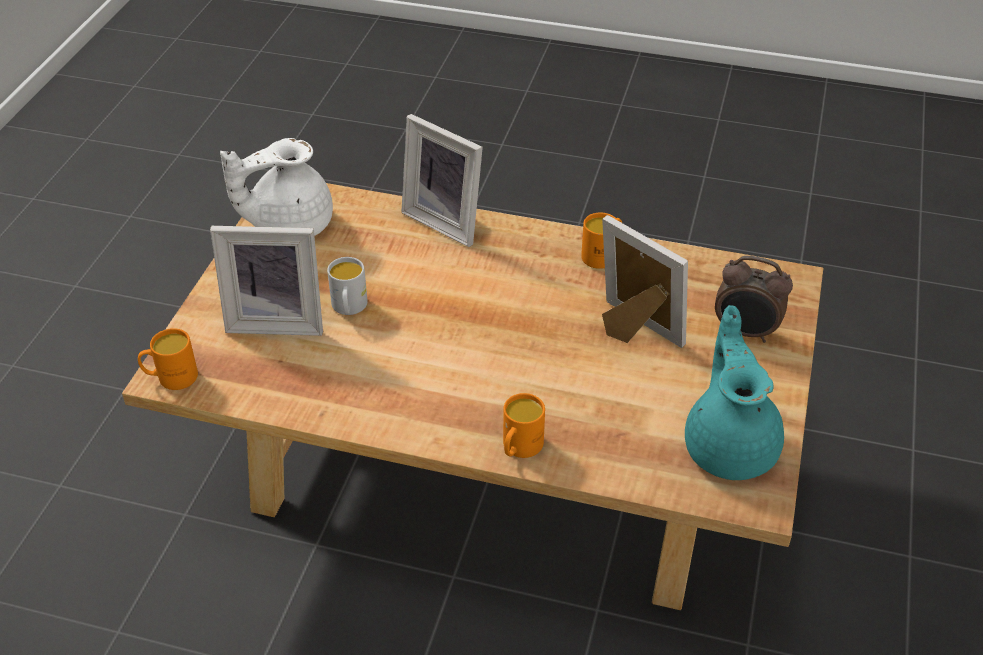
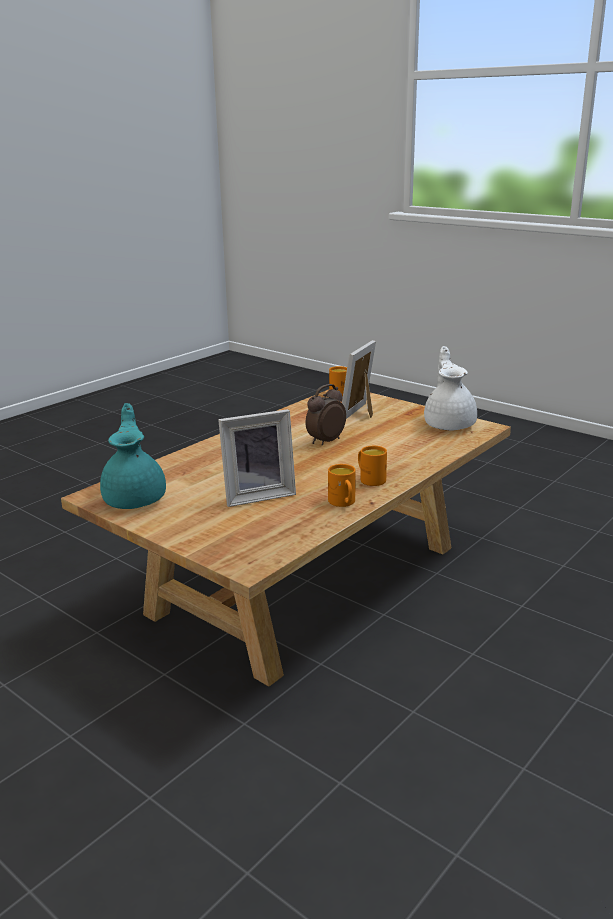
camera: 115 degrees right, 20 degrees down
white mug [327,257,368,315] -> none
picture frame [401,114,483,247] -> none
orange mug [503,393,545,458] -> orange mug moved to [358,446,387,486]
turquoise teapot [685,305,784,480] -> turquoise teapot turned 120 degrees counterclockwise [100,403,166,509]
alarm clock [715,256,793,343] -> alarm clock moved to [306,384,346,446]

